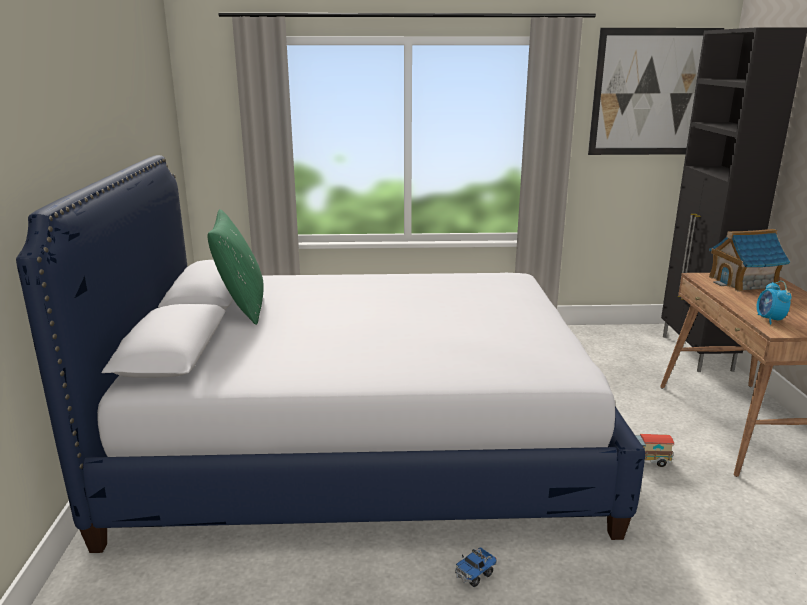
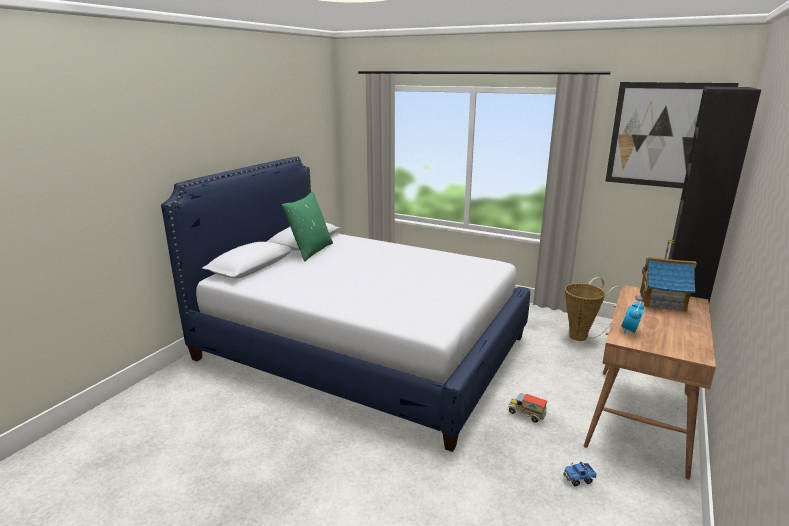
camera: 30 degrees right, 0 degrees up
toy truck [455,547,497,587] -> toy truck moved to [563,462,596,486]
none -> basket [565,277,621,341]

